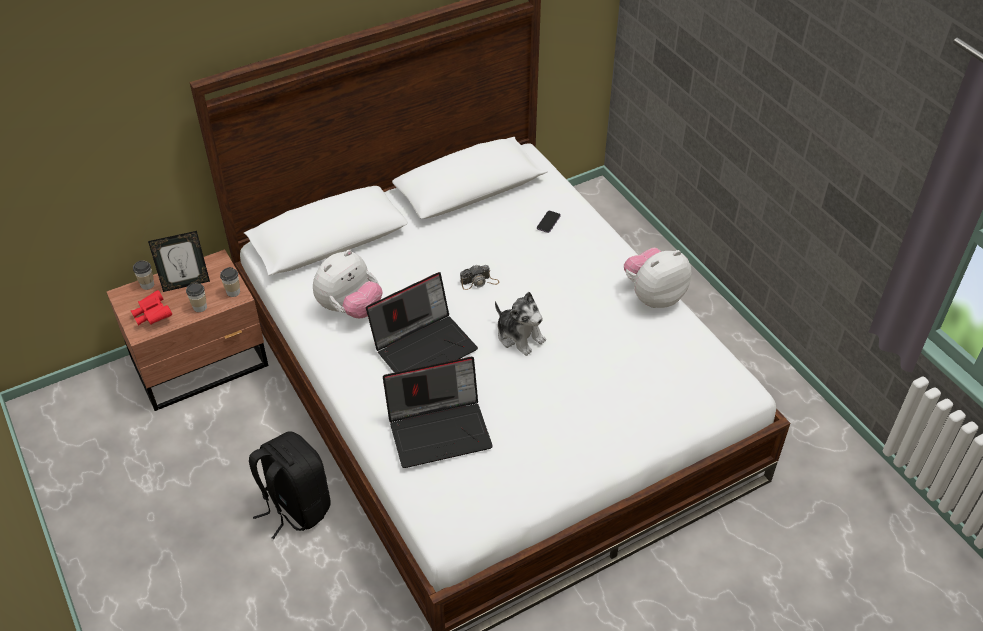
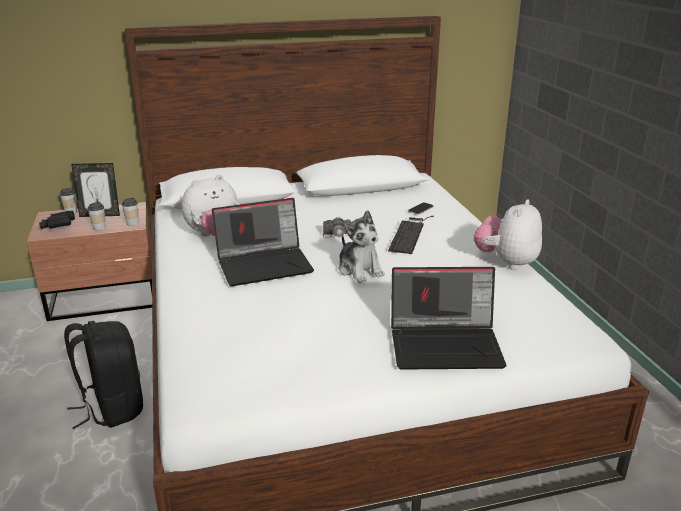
camera: 15 degrees right, 20 degrees down
red binoculars [131,290,172,326] -> black binoculars [39,211,75,229]
laptop [383,357,493,468] -> laptop moved to [391,267,507,370]
plush toy [624,248,691,308] -> plush toy turned 45 degrees counterclockwise [474,199,542,270]
none -> keyboard [388,216,434,254]

